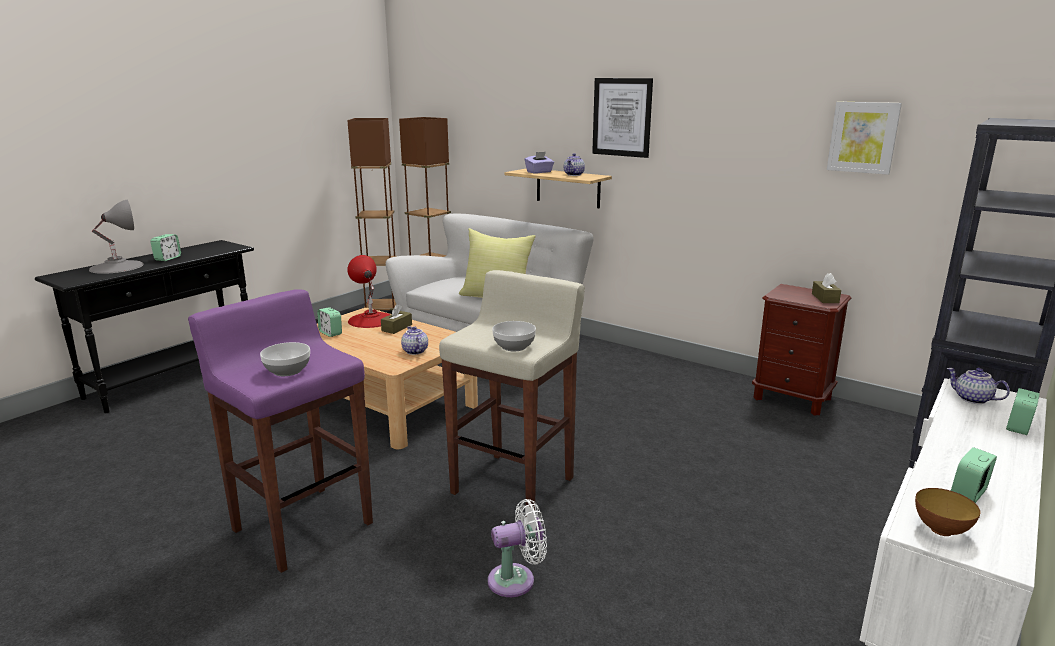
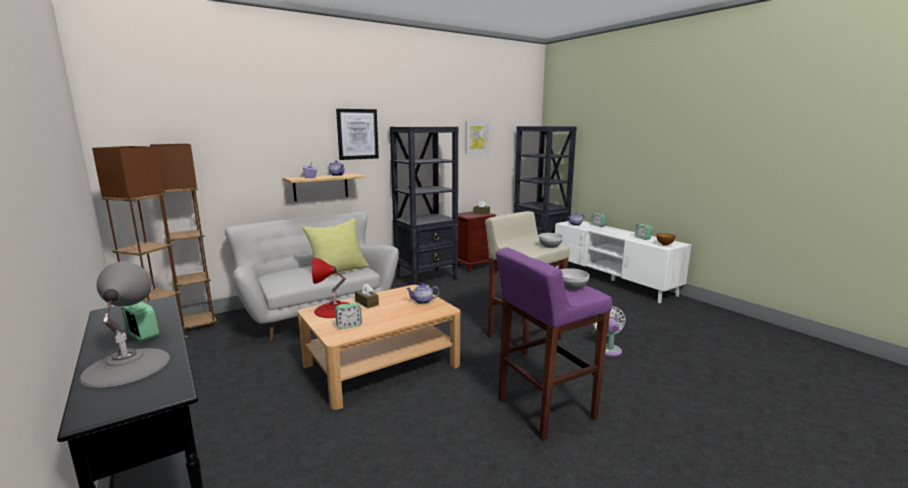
camera: 70 degrees left, 5 degrees down
none -> black bookcase [390,127,459,285]

